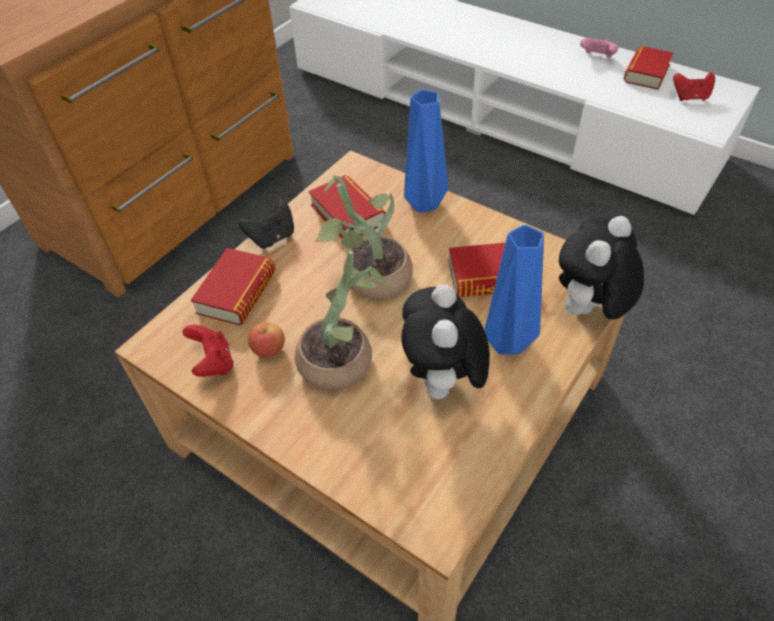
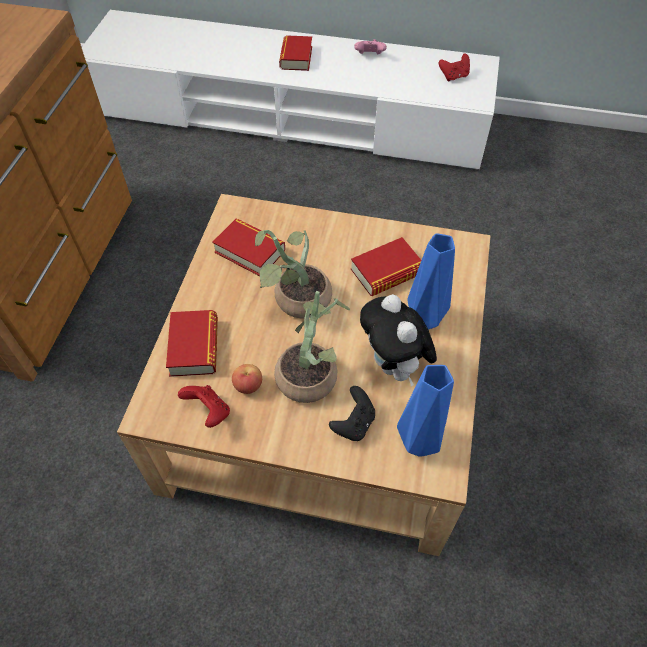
camera: 25 degrees left, 5 degrees up
black game controller [239,200,294,249] -> black game controller moved to [329,386,375,441]
blue vase [404,89,448,213] -> blue vase moved to [397,365,454,457]
plush toy [559,216,644,319] -> none
book [623,46,673,90] -> book moved to [279,35,312,71]

